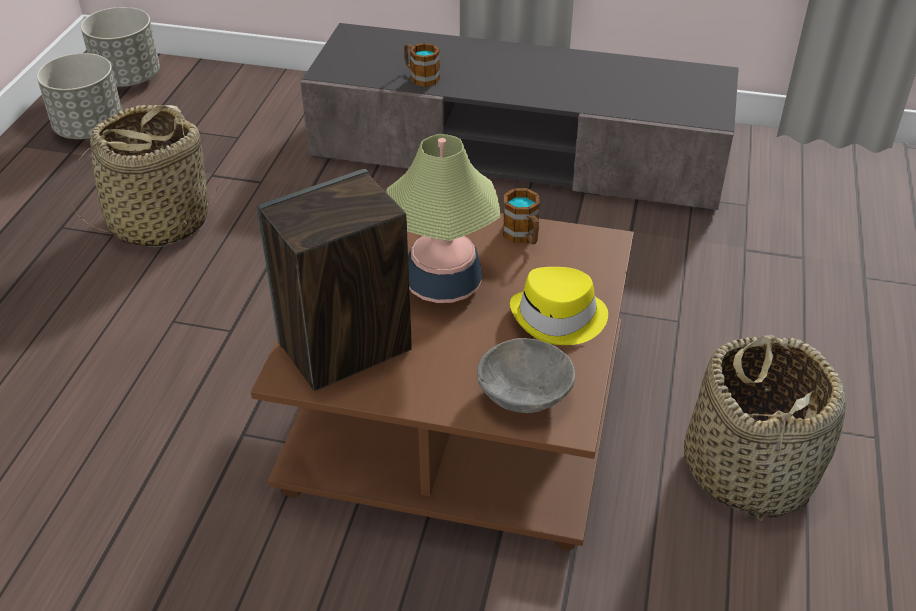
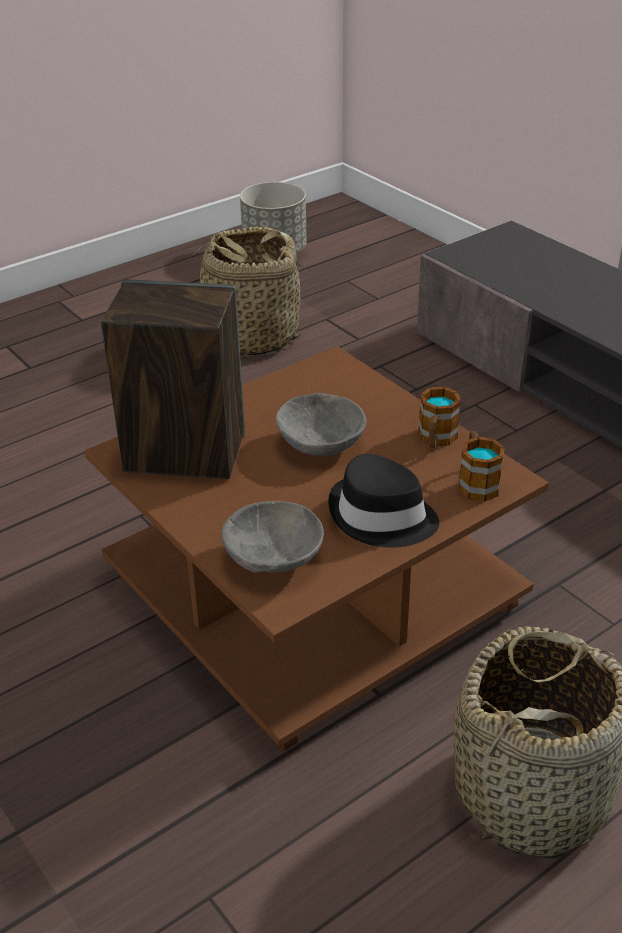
camera: 40 degrees right, 5 degrees down
grey planter [81,7,160,87] -> none
table lamp [387,134,500,303] -> grey bowl [276,393,366,456]
mug [404,43,440,87] -> mug moved to [458,431,505,502]
yellow hat [510,267,608,345] -> black hat [328,454,439,548]

